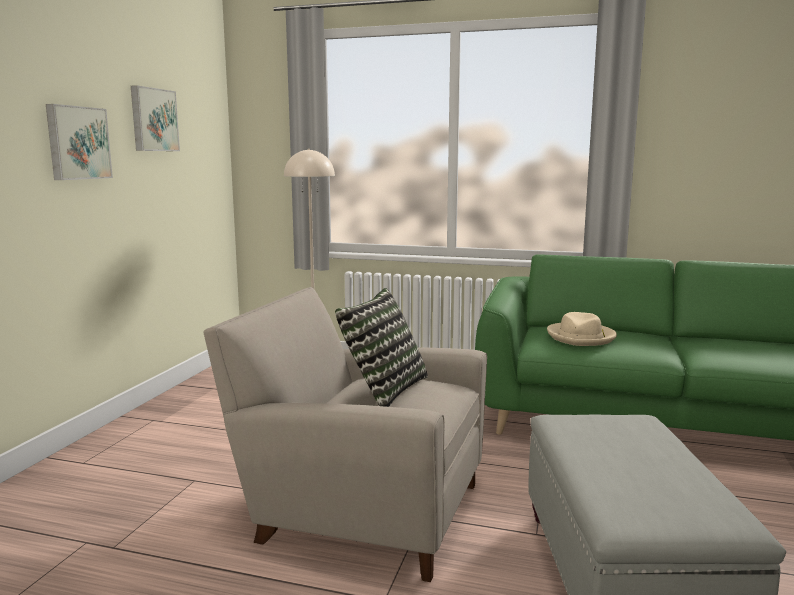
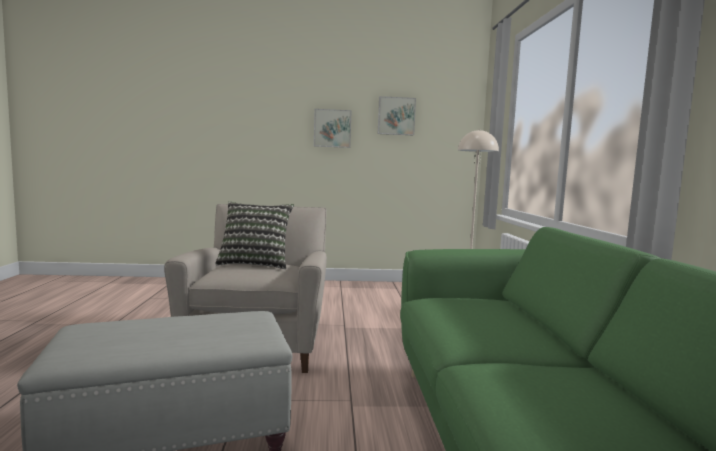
camera: 70 degrees right, 5 degrees down
beige hat [547,312,617,346] -> none

